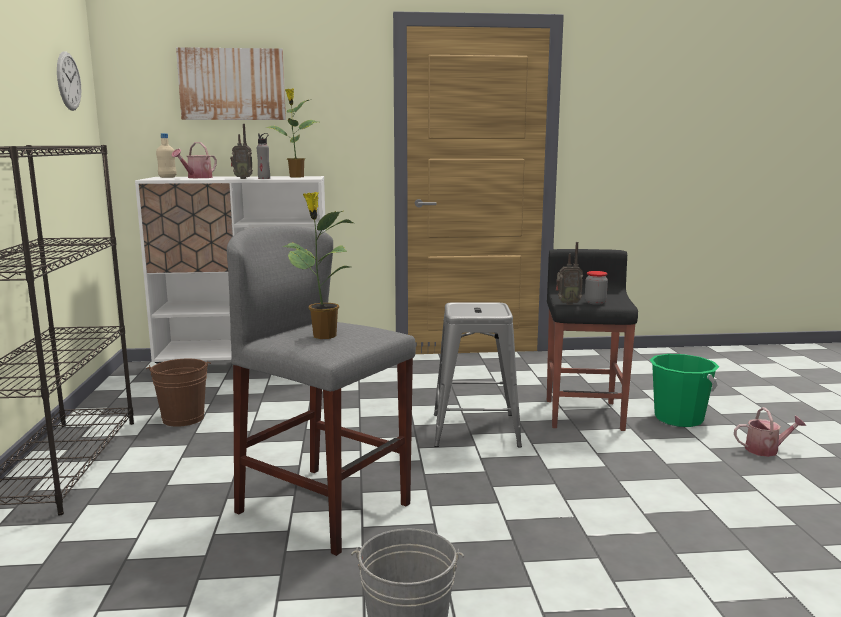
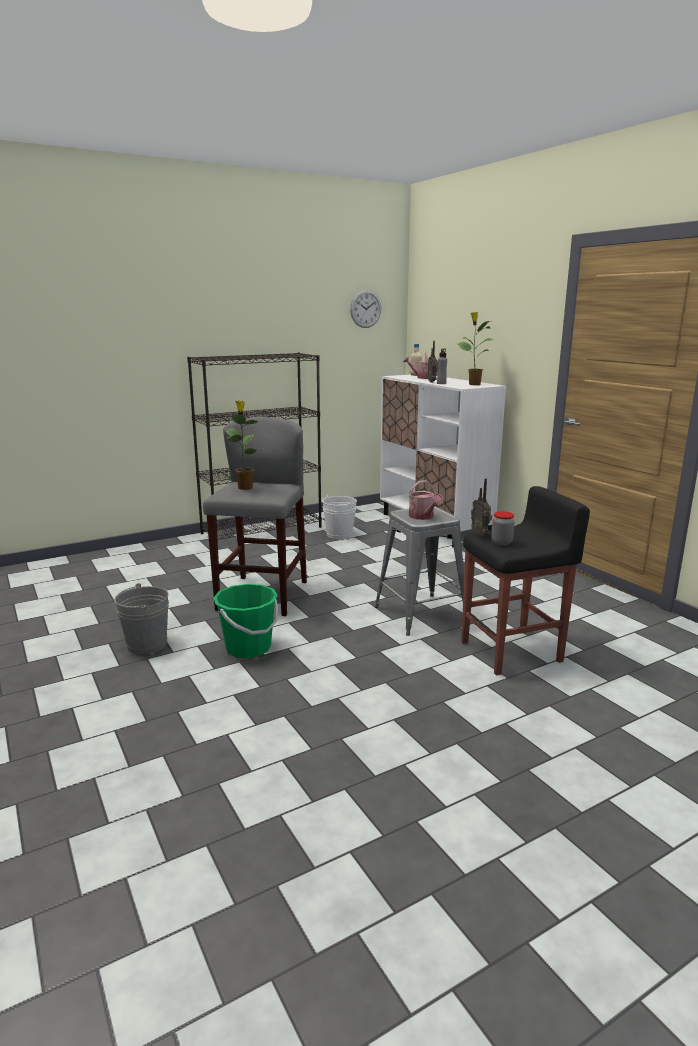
camera: 65 degrees right, 5 degrees up
brown bucket [146,359,211,427] -> white bucket [322,495,357,539]
picture [176,47,286,120] -> none
green bucket [650,354,719,427] -> green bucket moved to [213,584,278,658]
watering can [734,407,806,457] -> watering can moved to [409,480,443,520]

